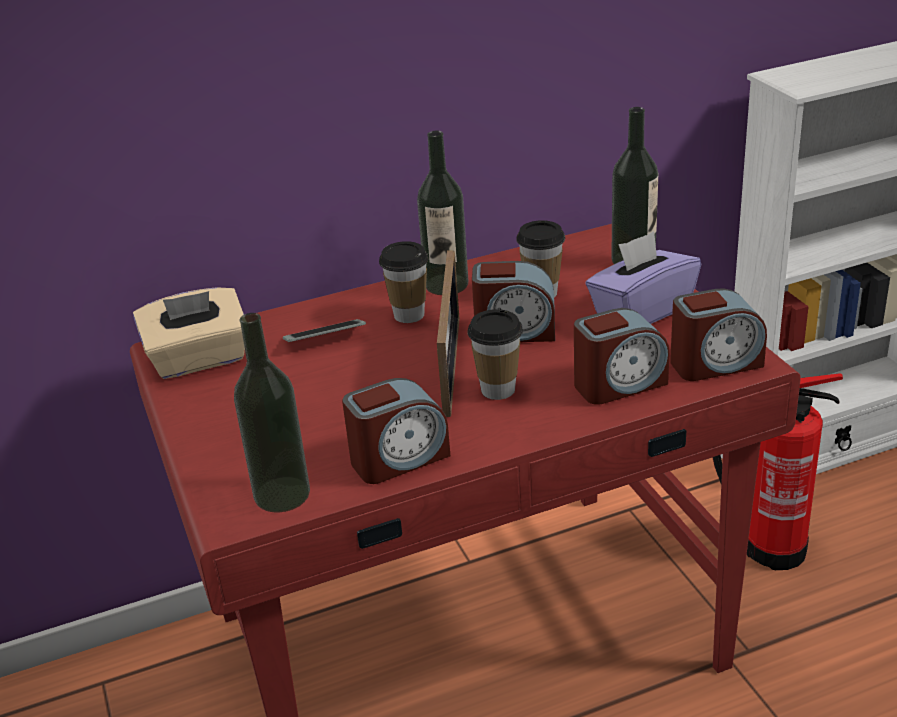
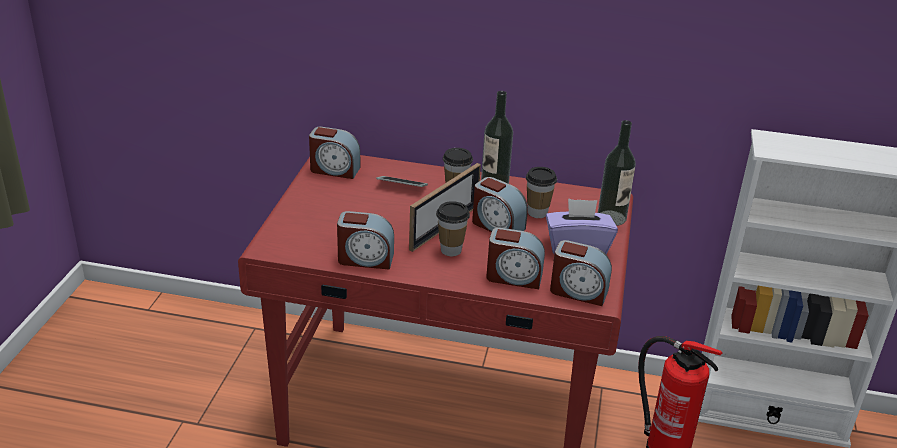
camera: 30 degrees right, 0 degrees up
beige tissue box [133,287,245,379] -> alarm clock [309,127,360,179]
bottle [234,313,310,512] -> none

